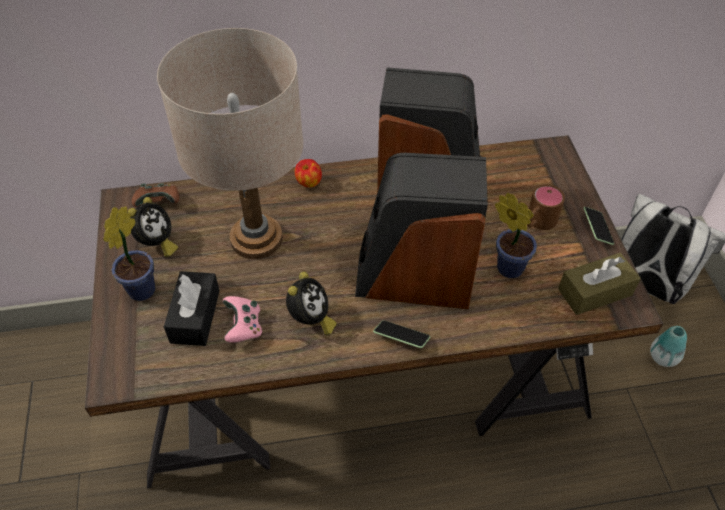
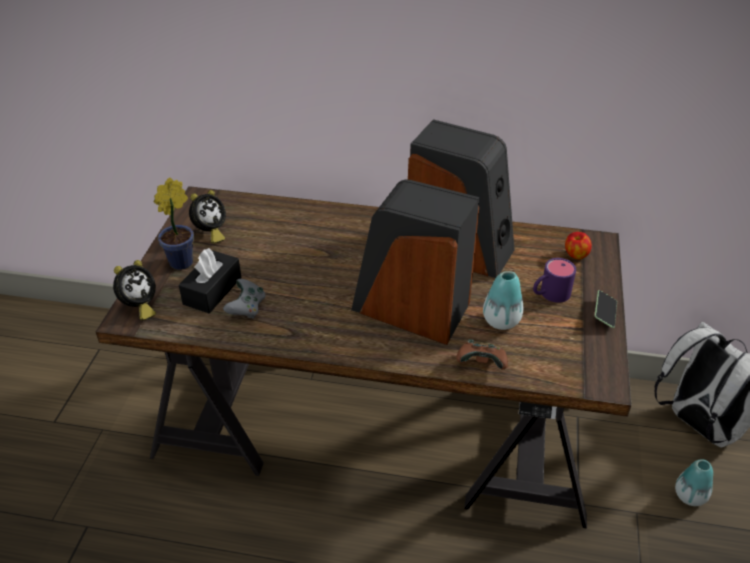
camera: 20 degrees right, 10 degrees down
brown game controller [132,183,179,207] -> brown game controller moved to [456,339,508,370]
beige table lamp [157,28,303,259] -> none
pink game controller [223,296,262,343] -> grey game controller [223,279,266,319]
alarm clock [286,271,336,335] -> alarm clock moved to [113,260,156,320]
apple [295,159,322,187] -> apple moved to [565,232,592,259]
phone [373,320,430,348] -> none
potted plant [495,193,537,278] -> vase [483,271,523,330]
brown mug [527,184,565,230] -> purple mug [533,258,576,303]
brown tissue box [558,253,641,315] -> none

